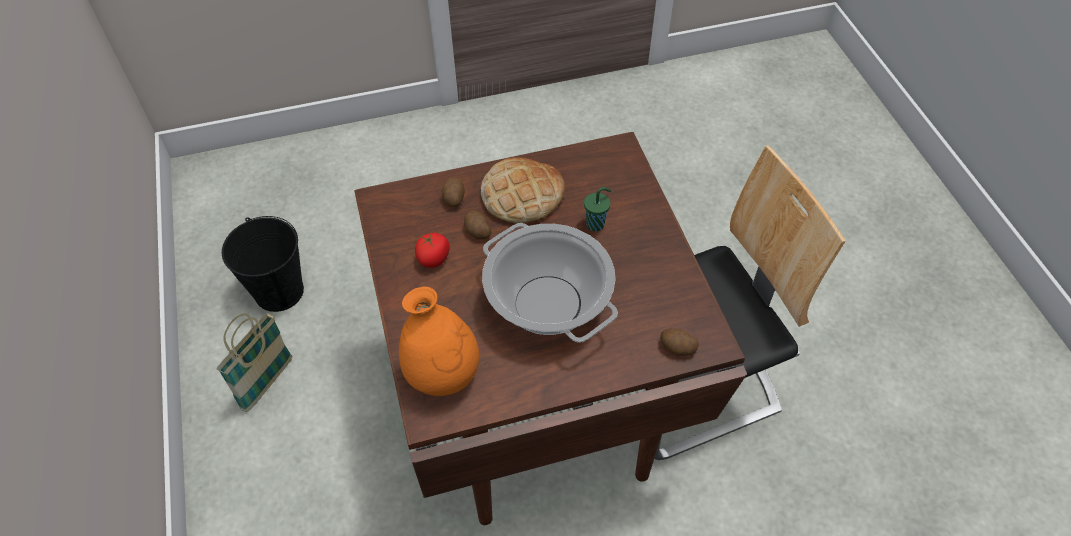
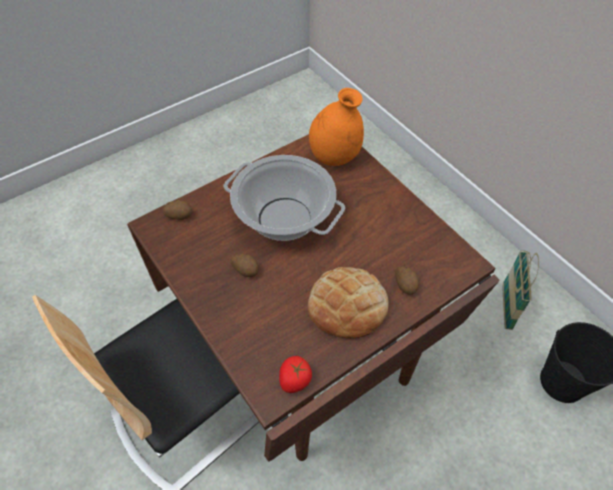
camera: 160 degrees right, 0 degrees up
tomato [415,233,450,268] -> tomato moved to [279,356,312,393]
potato [464,210,492,239] -> potato moved to [230,253,259,277]
green cup [584,187,611,231] -> none

